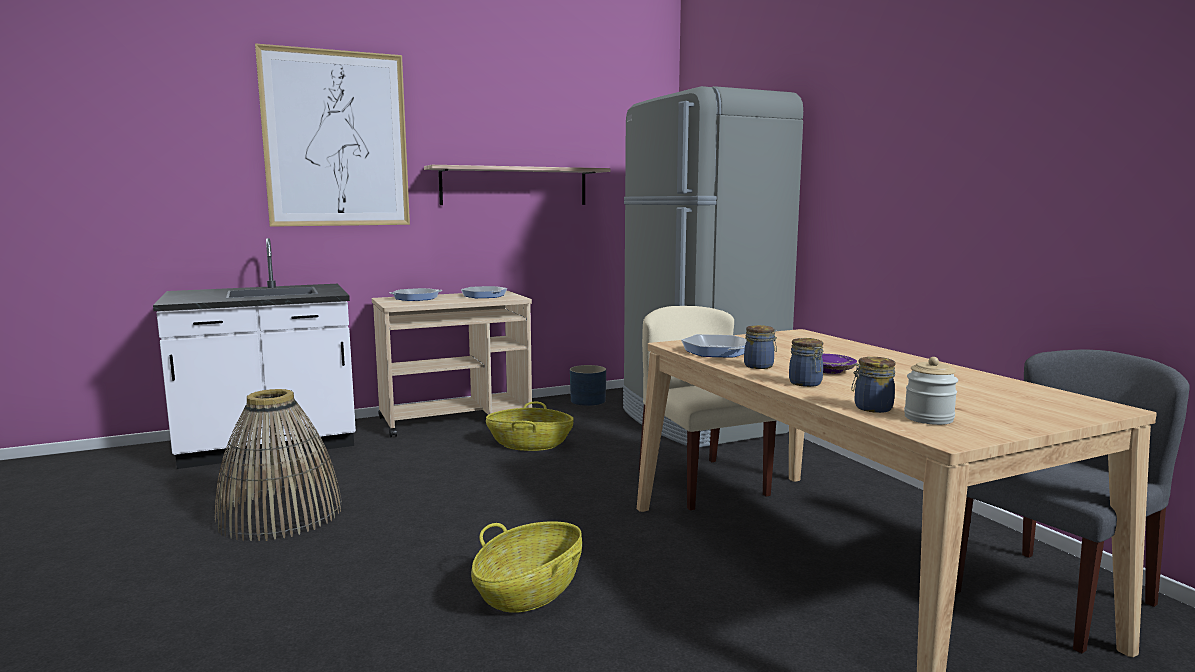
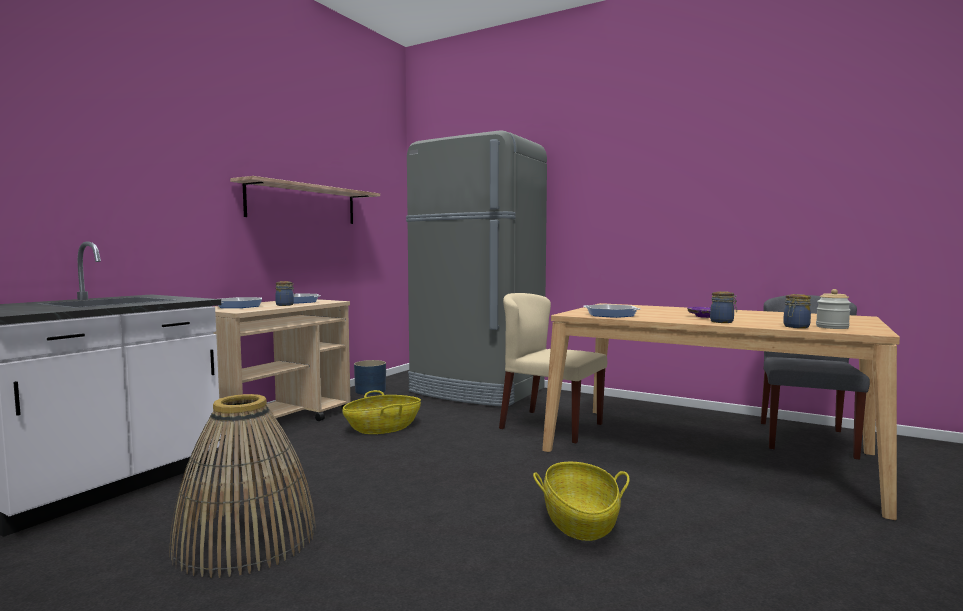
camera: 35 degrees left, 5 degrees down
picture [255,43,410,227] -> none
jar [744,325,777,369] -> jar moved to [275,281,295,306]

